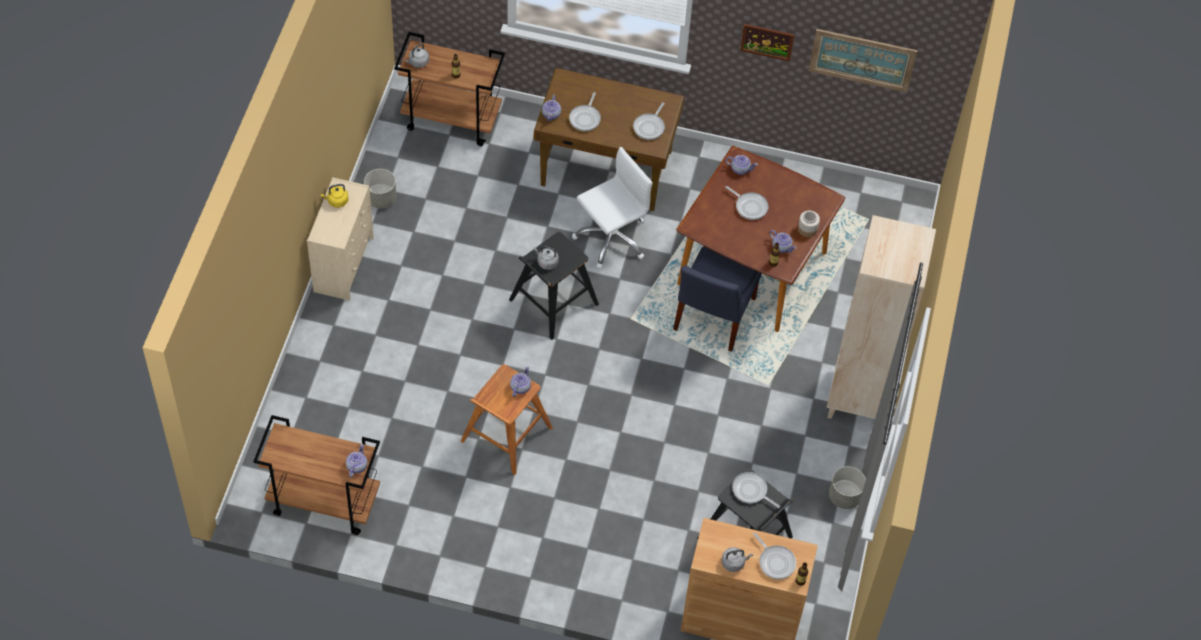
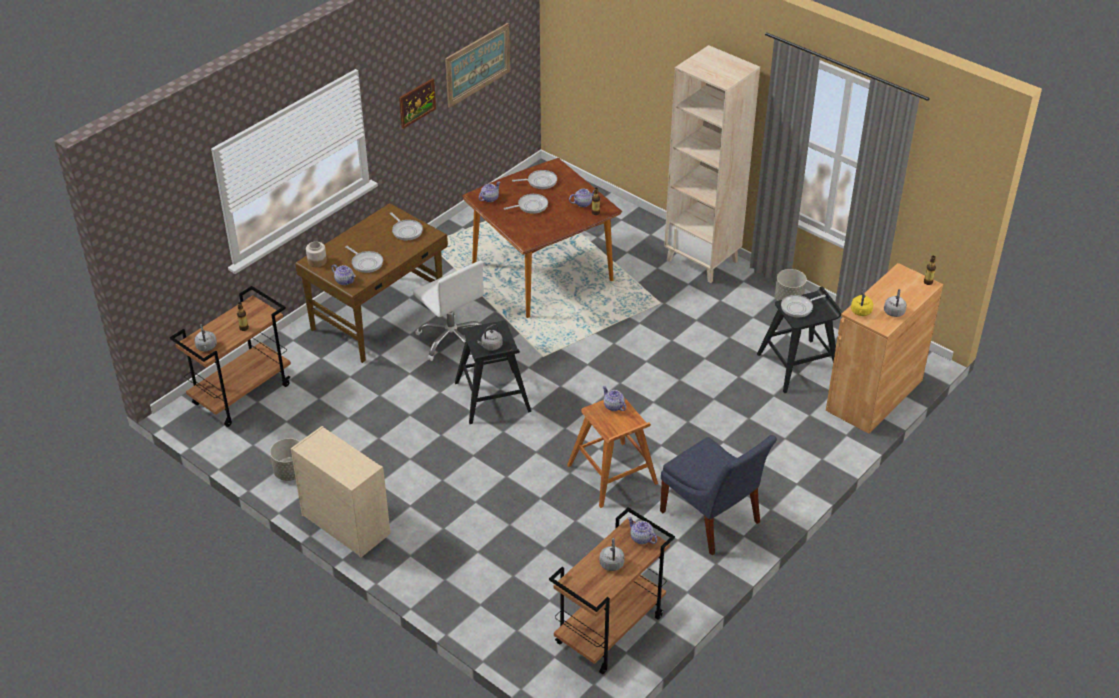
camera: 60 degrees left, 15 degrees down
yellow kettle [321,184,349,208] -> yellow kettle moved to [851,288,873,316]
white office chair [572,147,653,269] -> white office chair turned 150 degrees clockwise [413,261,484,361]
blue chair [673,246,762,352] -> blue chair moved to [660,435,777,555]
frying pan [753,533,796,579] -> frying pan moved to [512,170,557,189]
jar [798,210,820,237] -> jar moved to [306,241,327,267]
none -> grey kettle [599,538,624,571]

